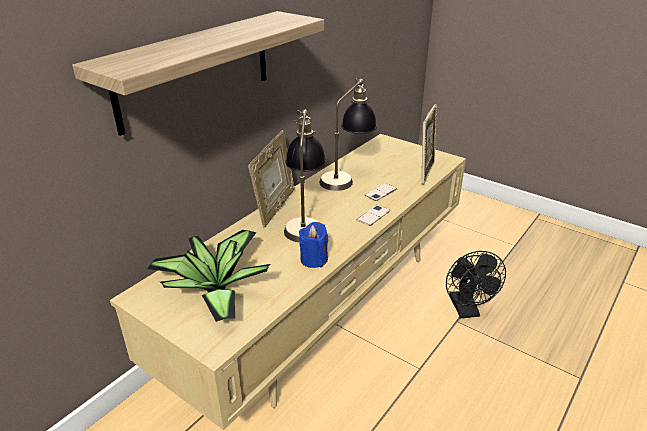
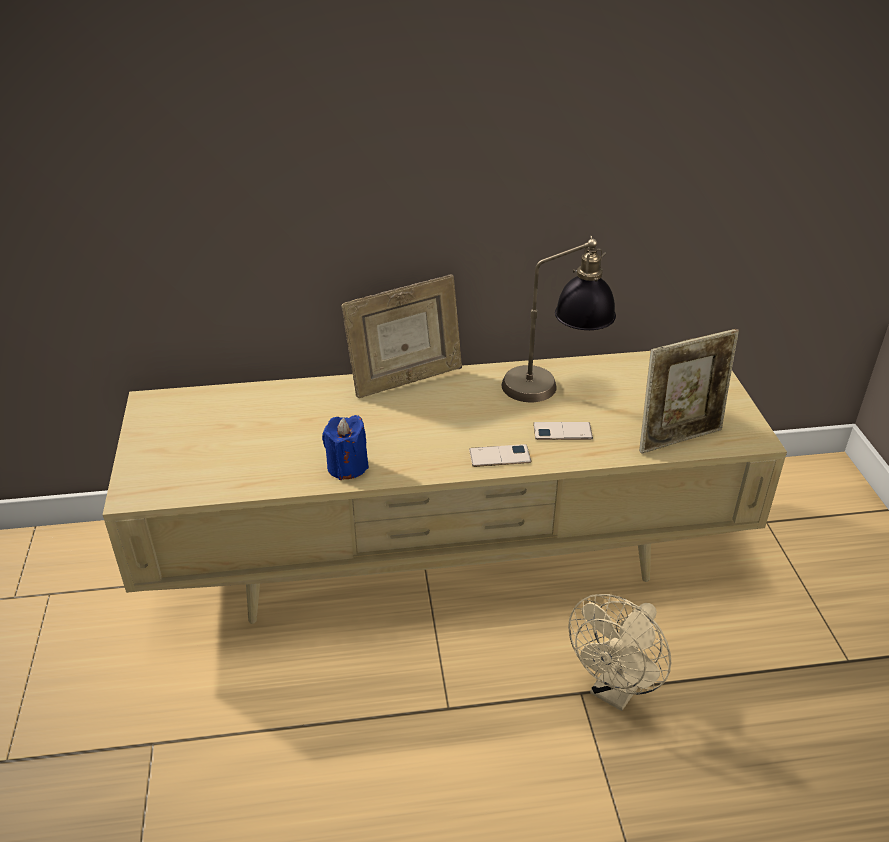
camera: 45 degrees right, 5 degrees up
shelf [72,11,324,136] -> none
potted plant [147,230,270,322] -> none
table lamp [284,109,326,243] -> none
black fan [446,251,506,318] -> beige fan [568,594,671,711]

